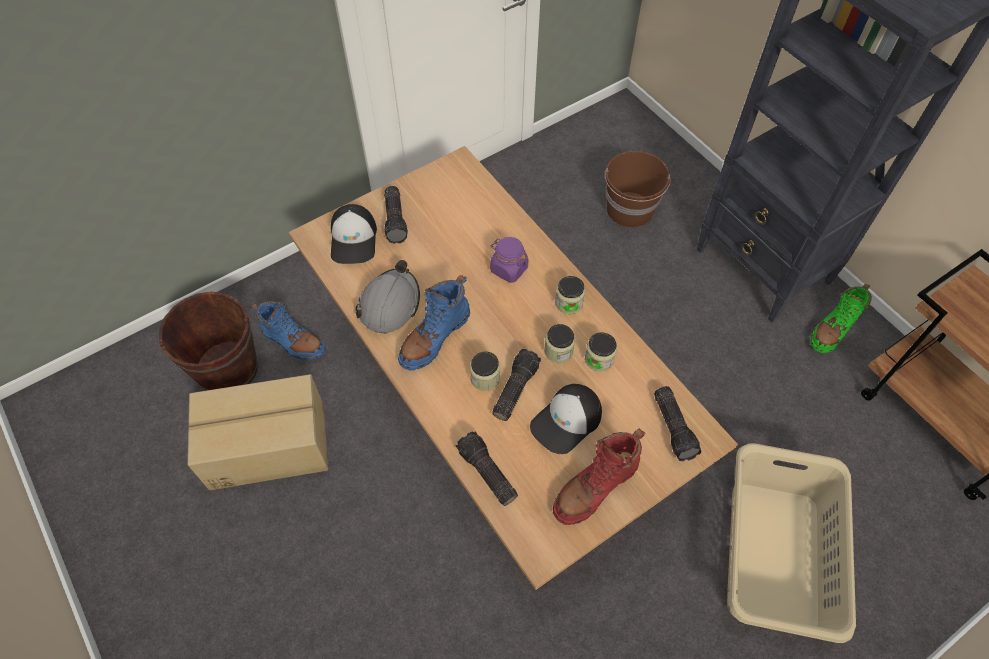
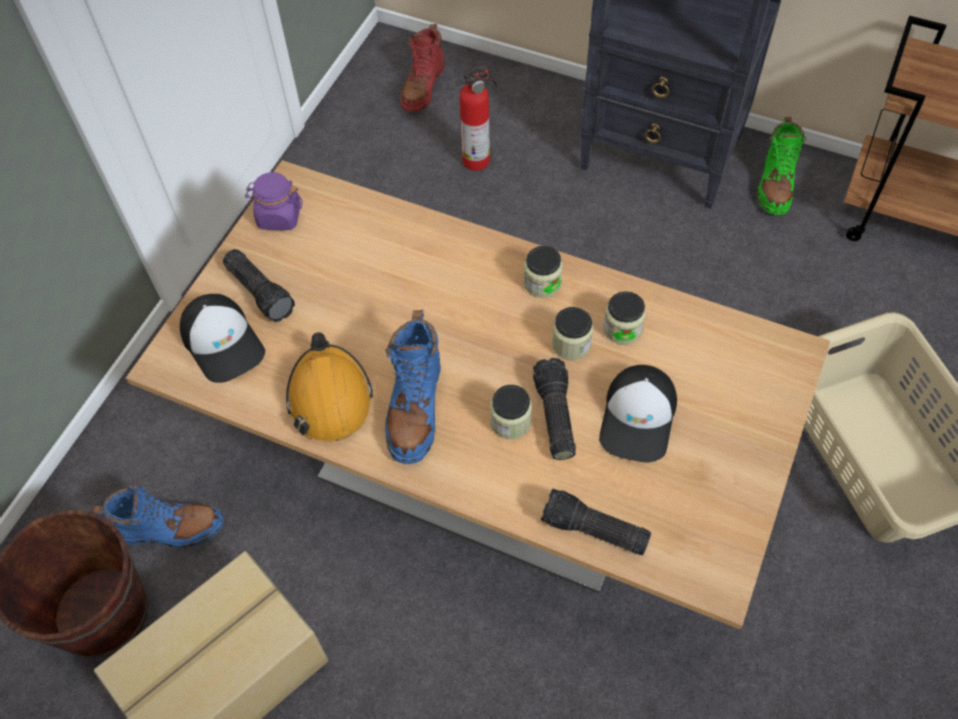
camera: 30 degrees left, 0 degrees up
grey hard hat [355,260,420,333] -> orange hard hat [286,332,373,442]
purple jar [490,237,528,283] -> purple jar moved to [245,172,303,230]
red boot [553,428,645,525] -> red boot moved to [400,24,445,112]
brown bucket [605,151,671,228] -> fire extinguisher [455,64,497,171]
flashlight [654,386,702,461] -> none

